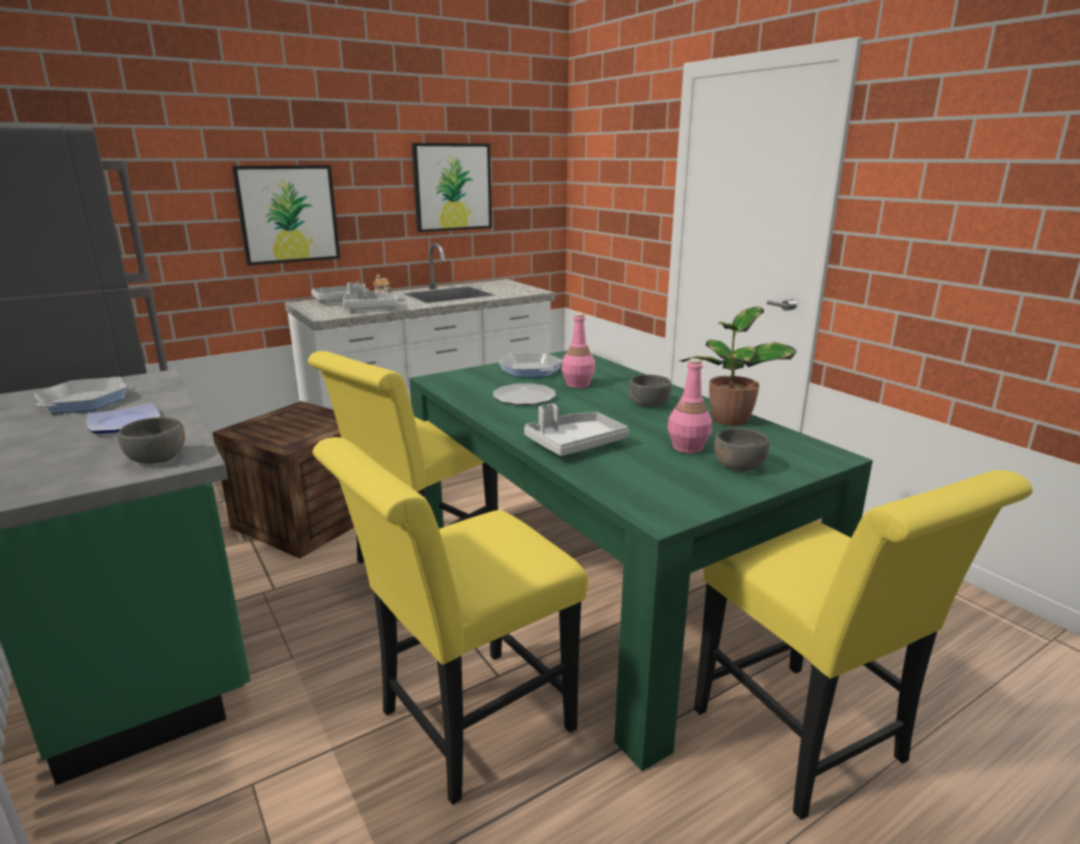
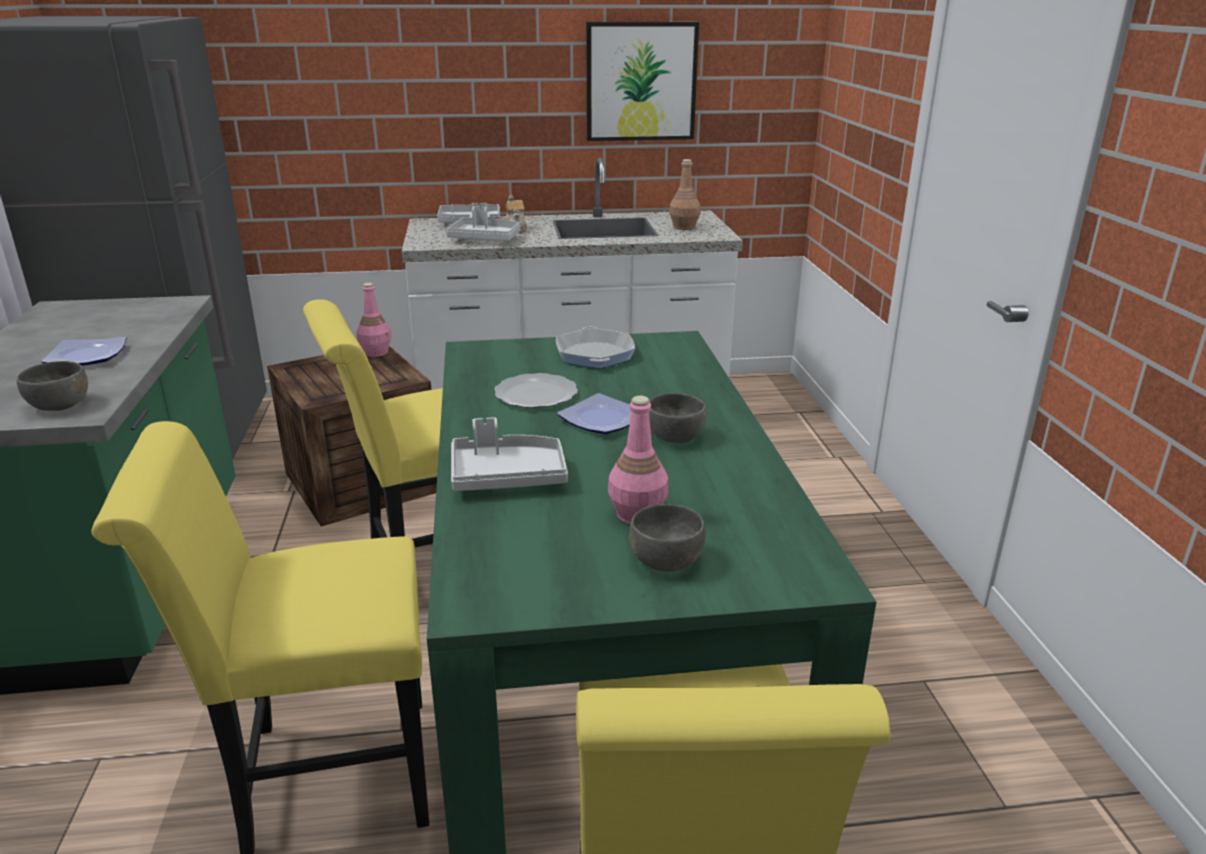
camera: 25 degrees right, 5 degrees up
frying pan [34,377,127,414] -> none
picture [232,165,340,265] -> none
pink bottle [562,313,595,388] -> pink bottle moved to [356,283,392,357]
potted plant [679,307,797,426] -> none
none -> plate [557,393,631,434]
none -> brown bottle [669,159,700,230]

